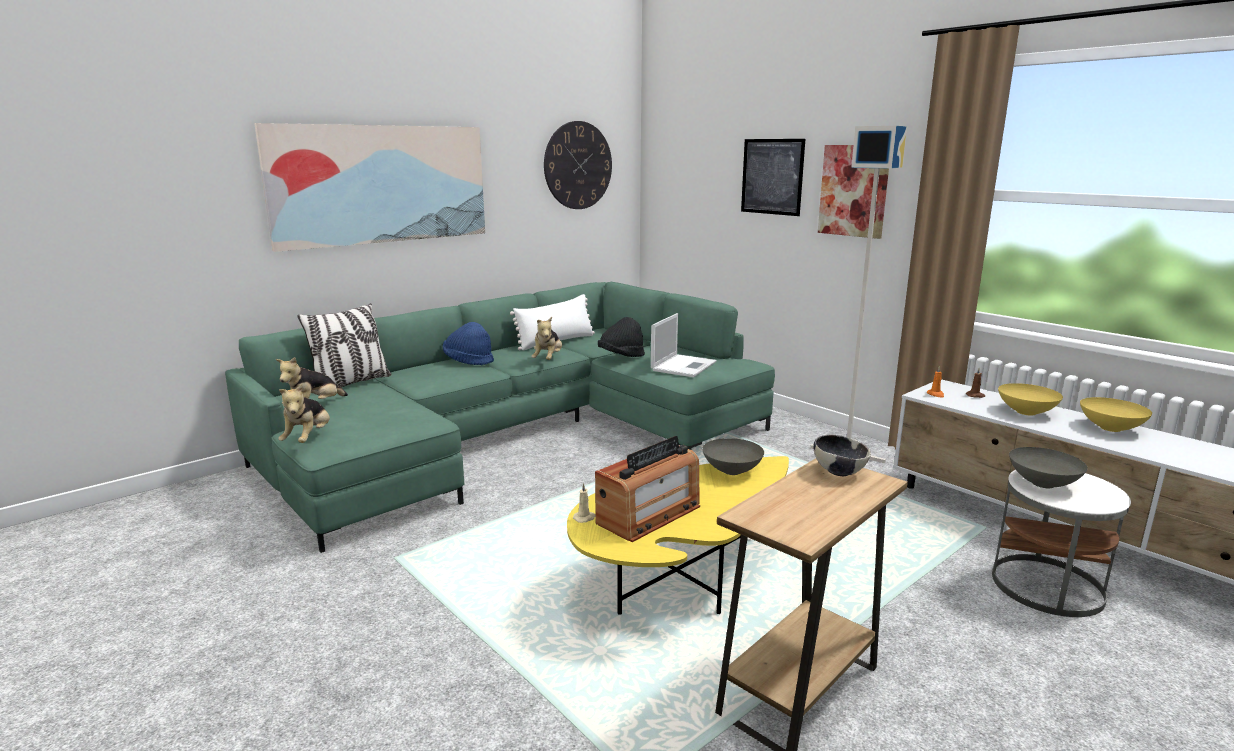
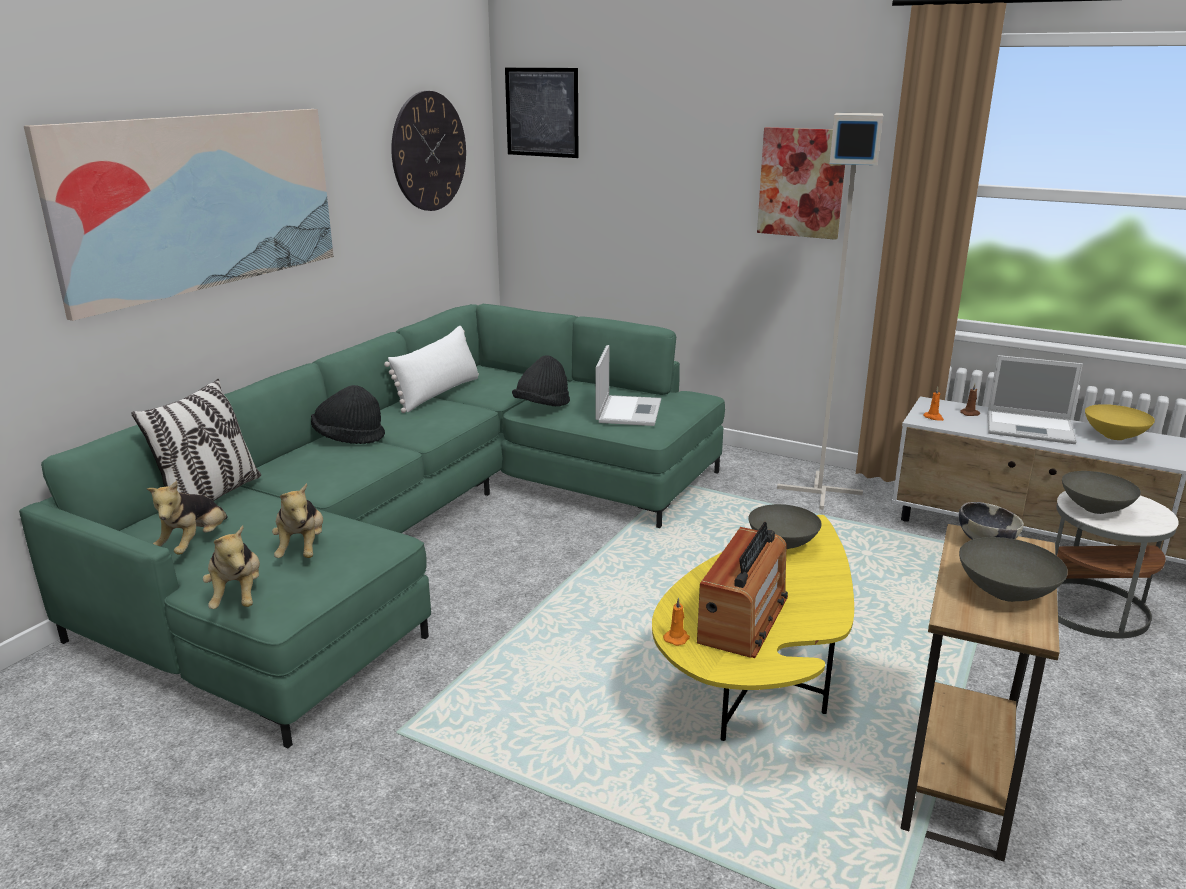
camera: 20 degrees left, 5 degrees up
blue hat [443,322,494,365] -> black hat [311,385,385,444]
plush toy [531,317,562,360] -> plush toy moved to [272,483,323,558]
beige candle [573,483,596,523] -> orange candle [663,597,690,646]
picture [741,139,805,216] -> picture moved to [505,68,578,158]
yellow bowl [998,383,1063,416] -> laptop [988,355,1083,444]
none -> grey bowl [959,537,1068,602]

